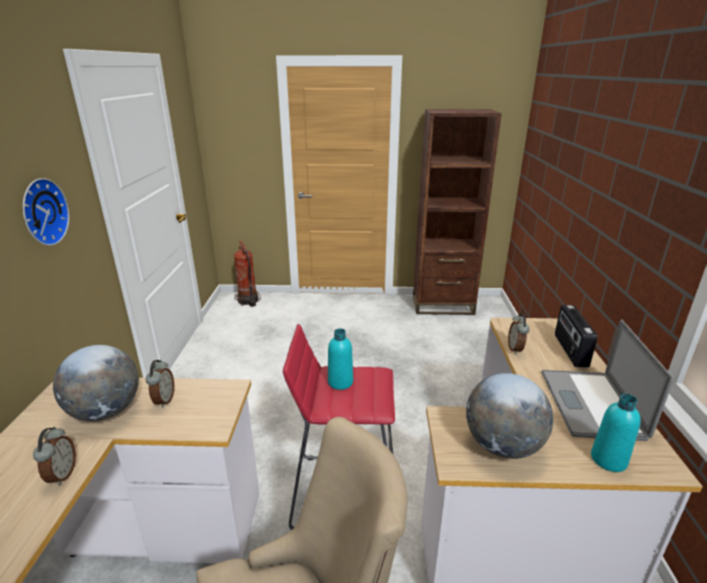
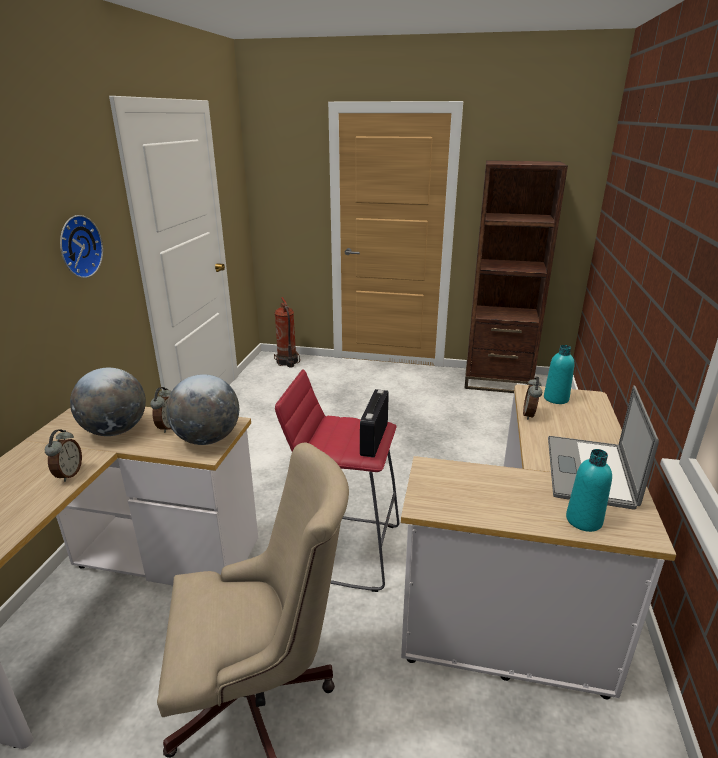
camera: 10 degrees right, 0 degrees up
turquoise bottle [328,329,353,390] -> turquoise bottle moved to [544,345,574,404]
globe [466,373,553,459] -> globe moved to [166,374,239,445]
radio [555,305,597,368] -> radio moved to [360,389,389,458]

